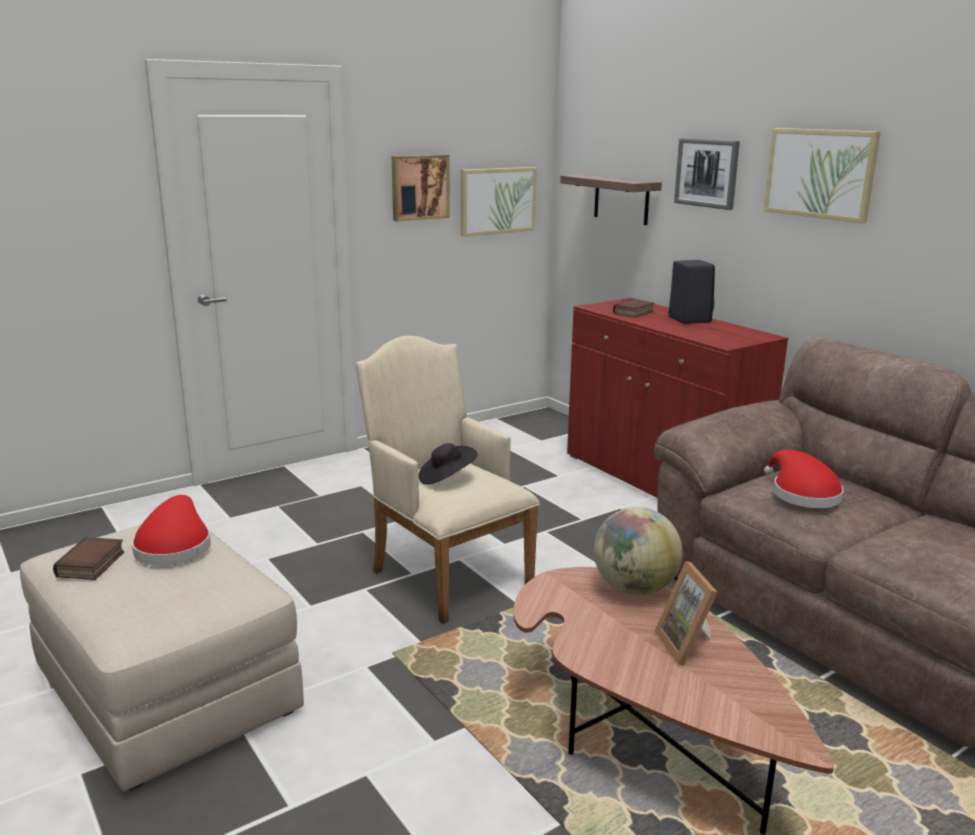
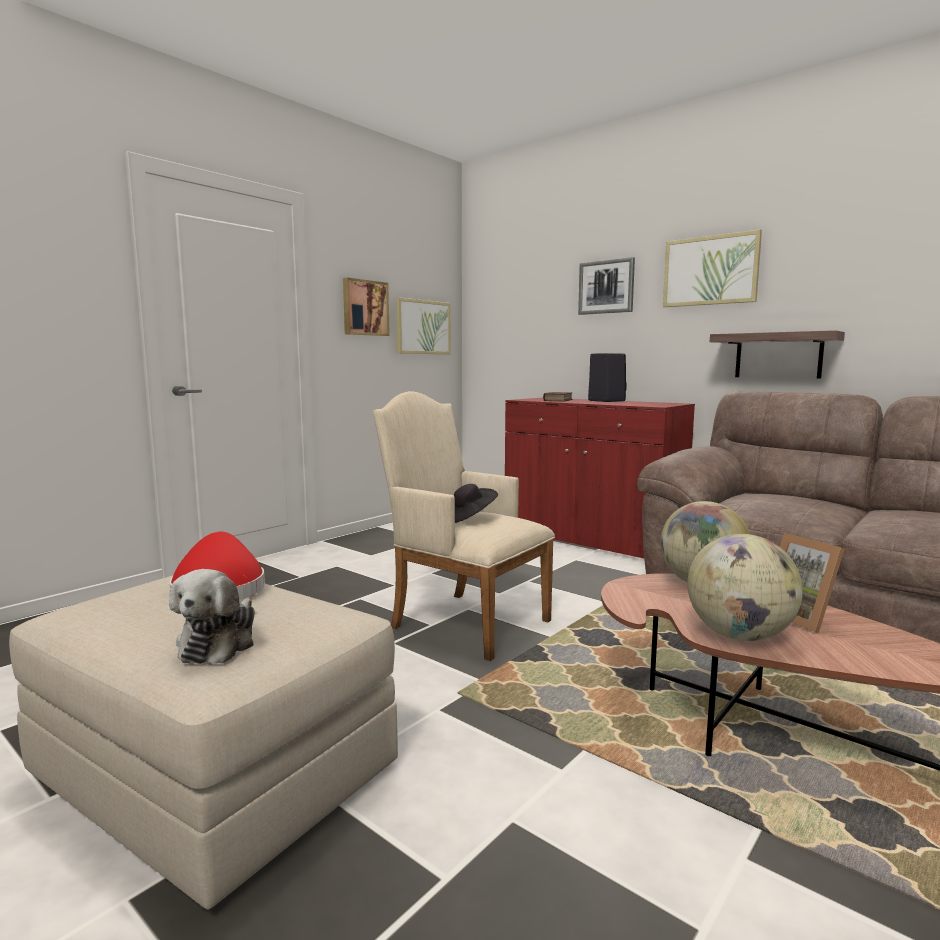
camera: 15 degrees left, 10 degrees down
book [53,537,124,580] -> none
shelf [560,174,662,225] -> shelf moved to [710,330,845,378]
red hat [764,449,844,508] -> none
none -> plush toy [169,569,255,664]
none -> globe [687,534,803,641]

